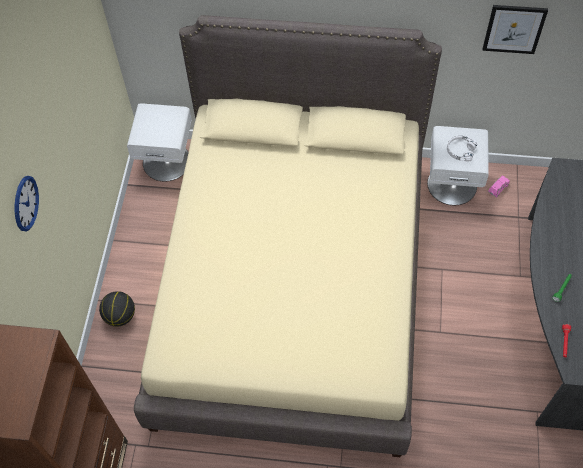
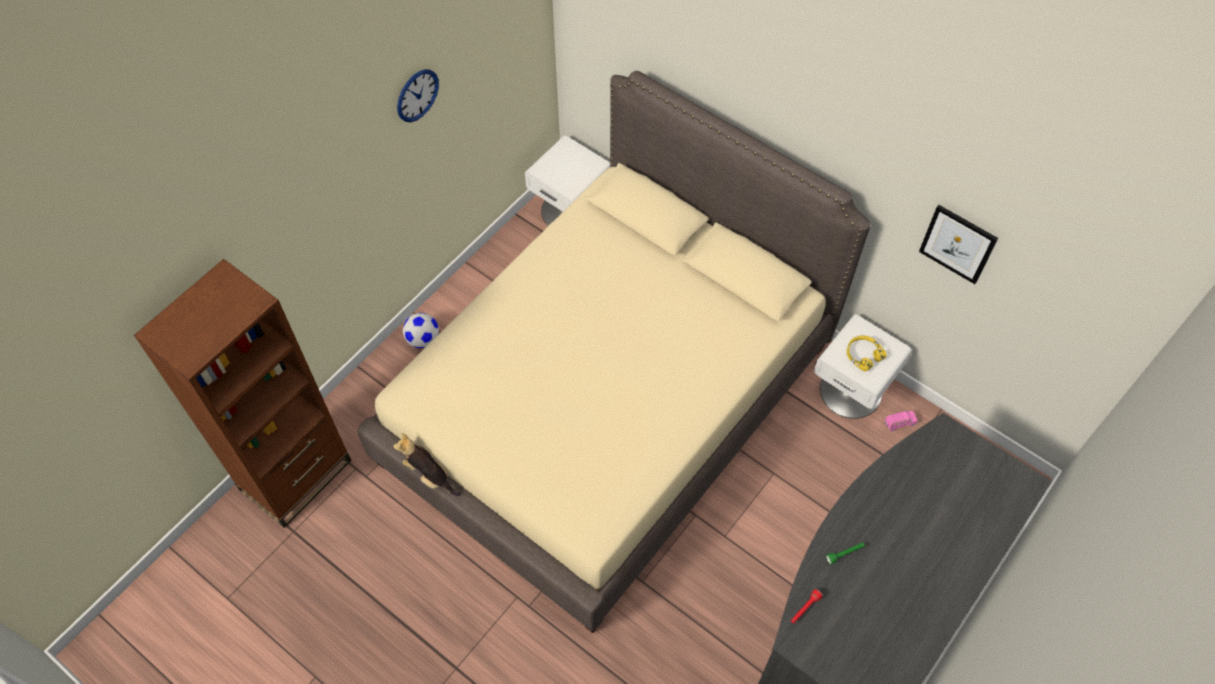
camera: 30 degrees right, 0 degrees up
wall clock [15,176,39,232] -> wall clock moved to [397,69,439,122]
basketball [99,291,135,327] -> football [403,313,439,348]
white headphones [447,135,478,162] -> yellow headphones [847,335,887,371]
none -> plush toy [393,433,461,496]

